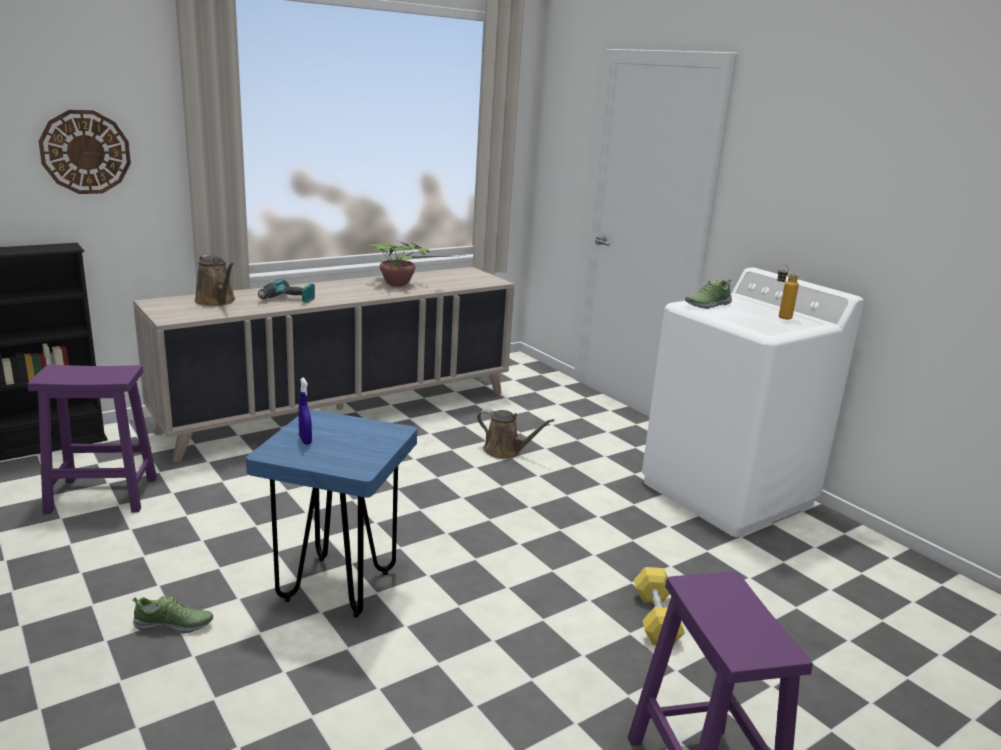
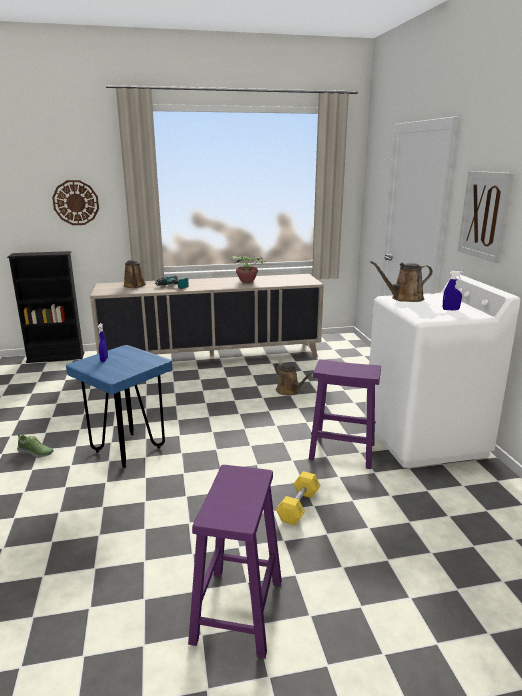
camera: 25 degrees right, 0 degrees up
purple stool [28,365,157,514] -> purple stool moved to [309,359,381,469]
shoe [685,280,732,309] -> brown watering can [370,261,433,302]
bottle [777,265,799,319] -> blue spray bottle [443,271,463,311]
none -> picture [458,171,514,263]

